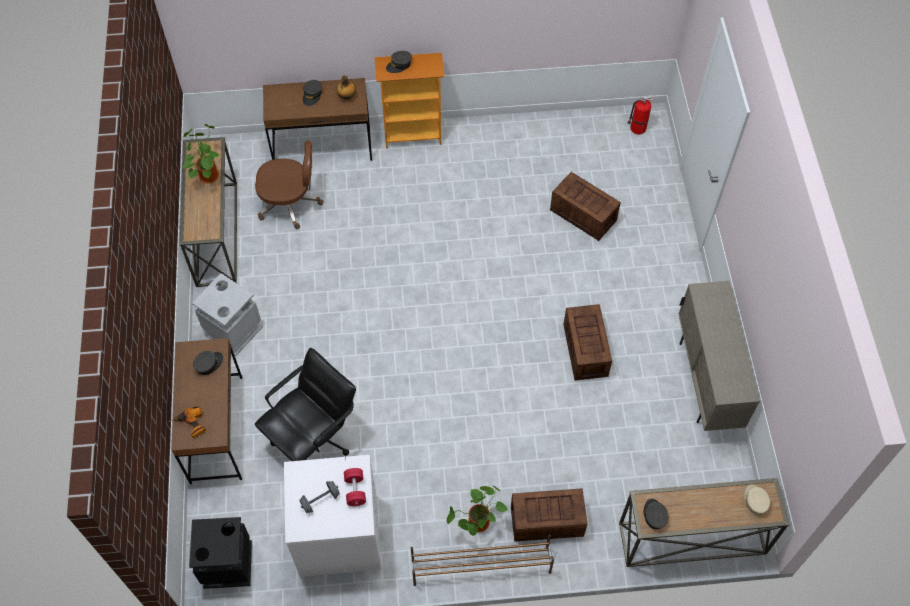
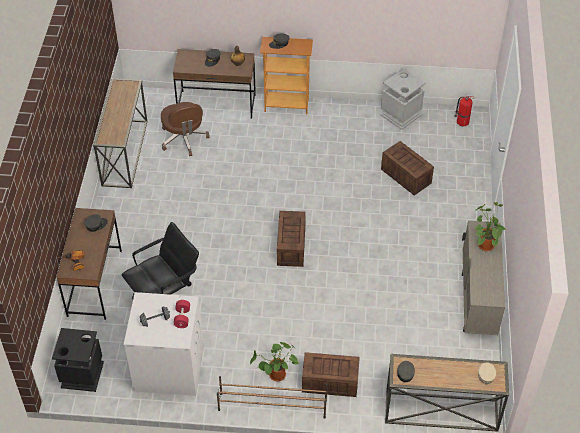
camera: 10 degrees right, 10 degrees down
potted plant [183,124,221,183] -> potted plant moved to [475,202,505,251]
grey trash can [192,273,263,356] -> grey trash can moved to [380,68,425,130]
brown office chair [255,141,323,229] -> brown office chair turned 60 degrees clockwise [161,102,209,156]
crate [563,304,612,381] -> crate moved to [277,211,306,267]

